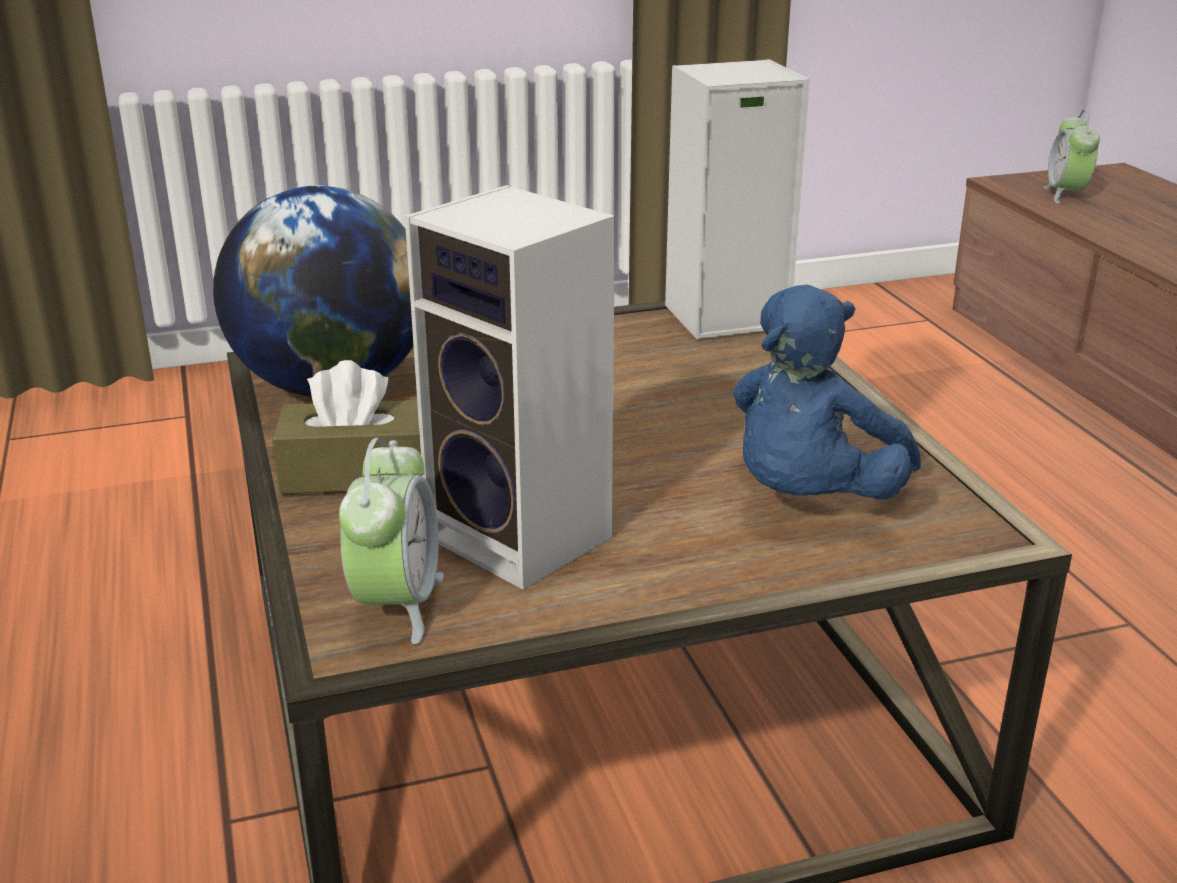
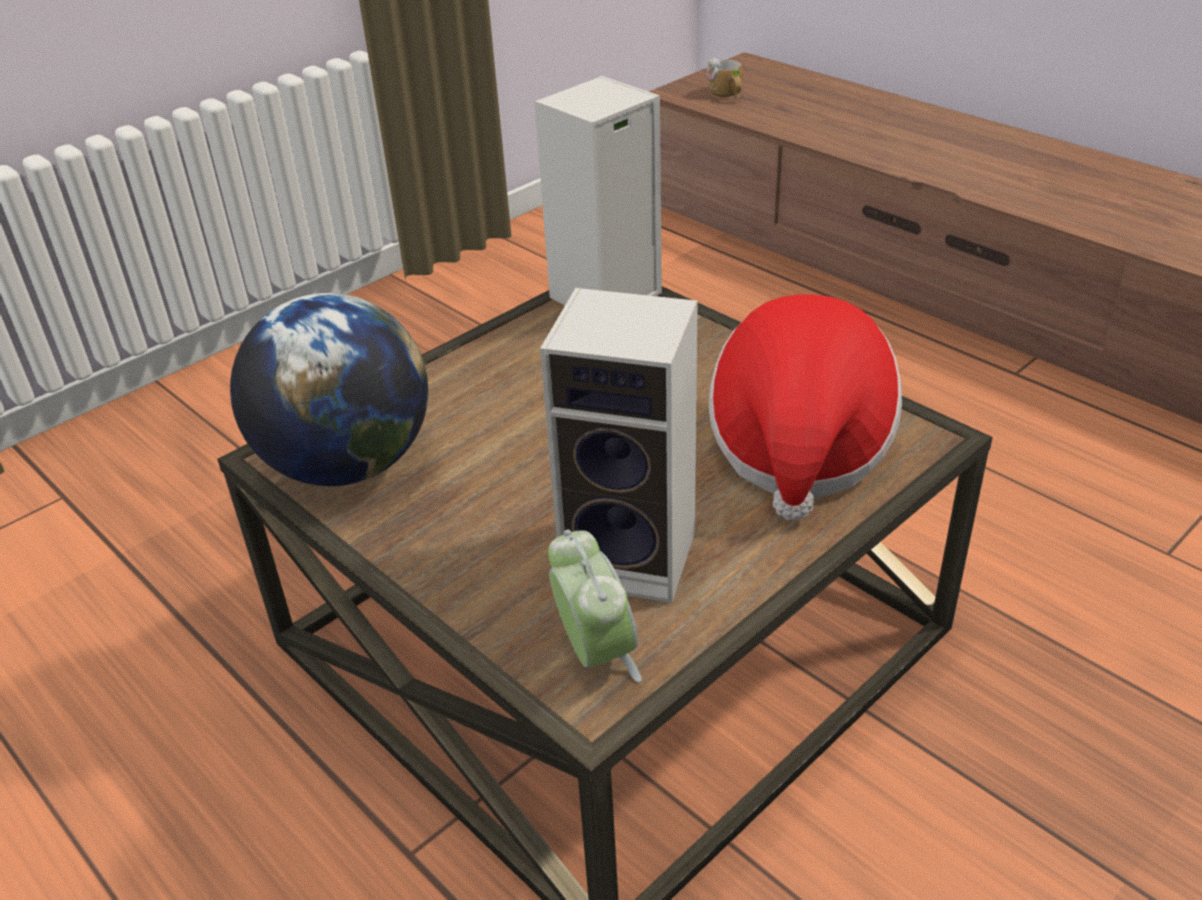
camera: 25 degrees left, 10 degrees up
brown tissue box [272,360,422,494] -> none
blue plush toy [733,284,921,499] -> hat [709,294,902,521]
alarm clock [1044,110,1100,203] -> mug [706,58,743,98]

